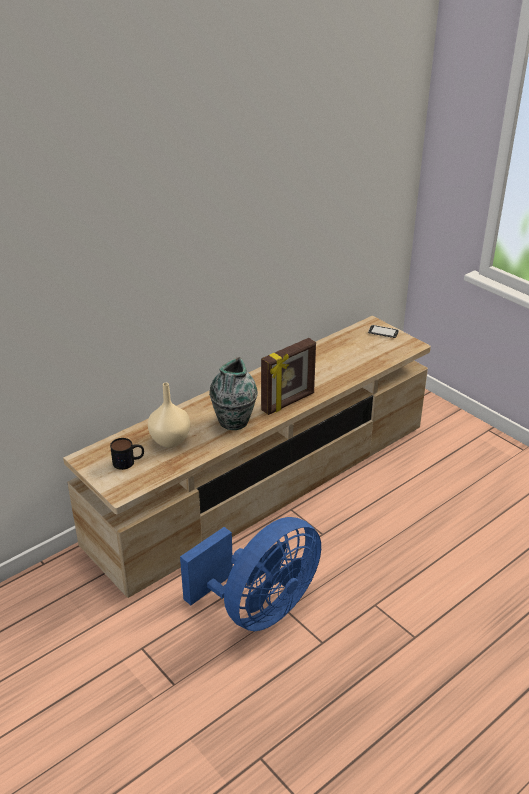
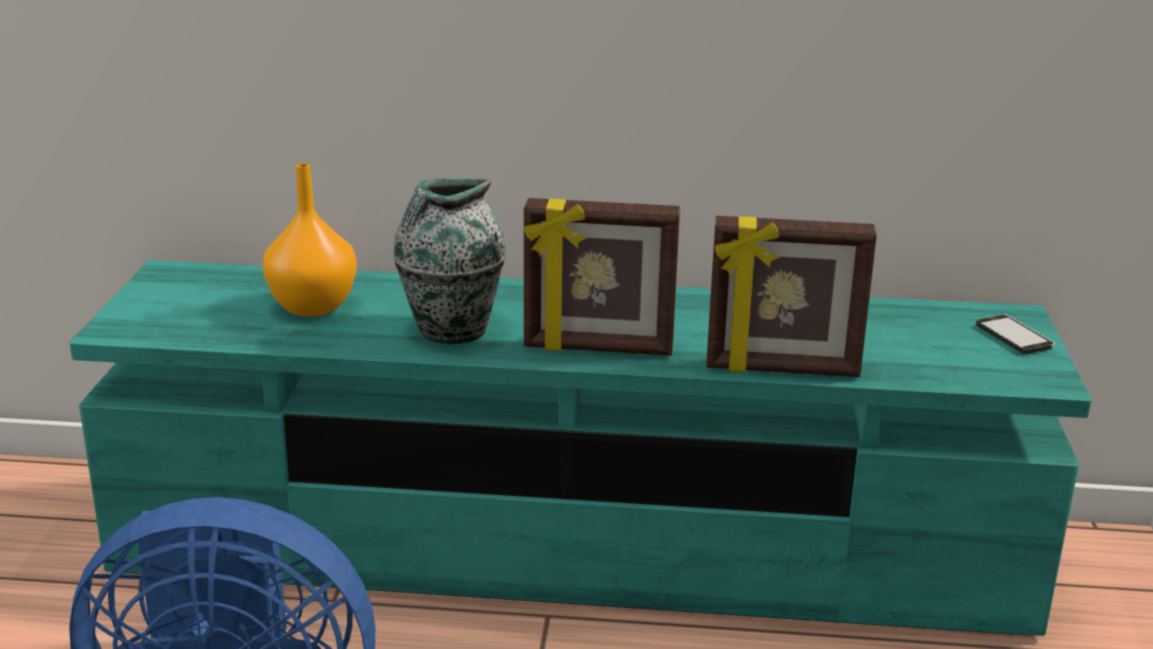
camera: 45 degrees right, 10 degrees down
beige tv stand [63,316,431,598] -> turquoise tv stand [70,260,1092,636]
mug [110,438,144,470] -> none
beige vase [148,383,190,448] -> orange vase [263,164,357,316]
none -> picture frame [706,216,877,377]

